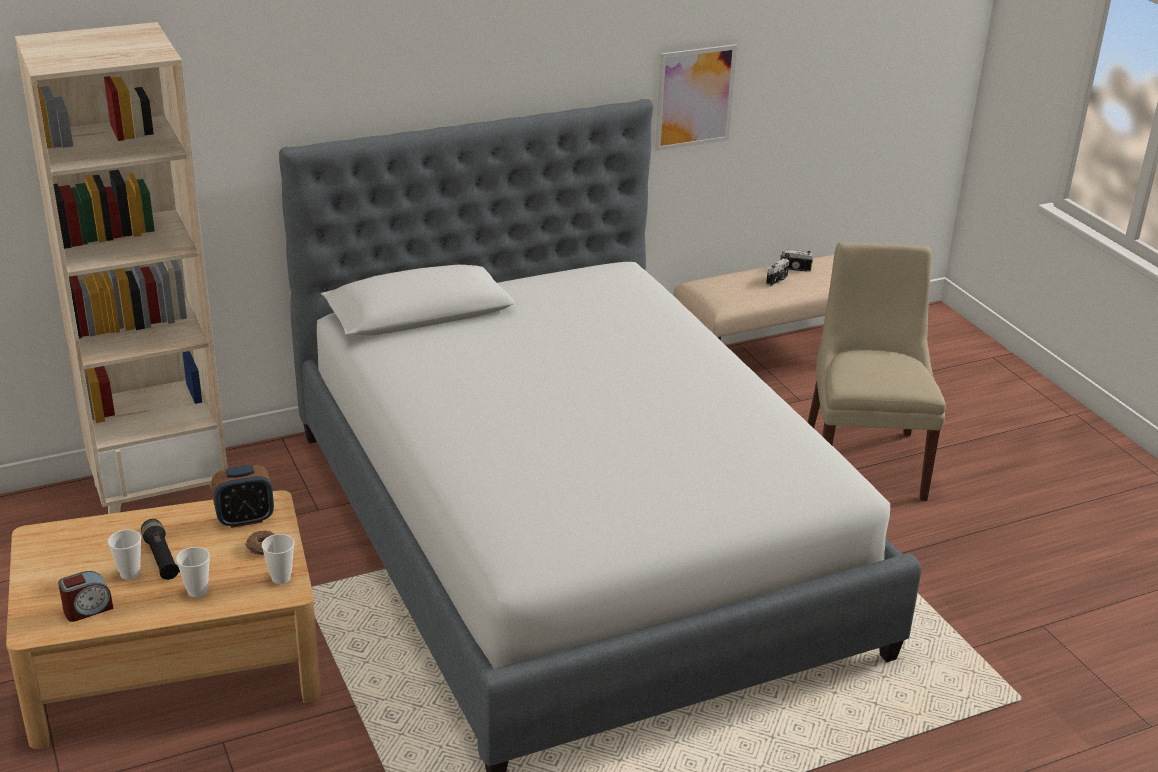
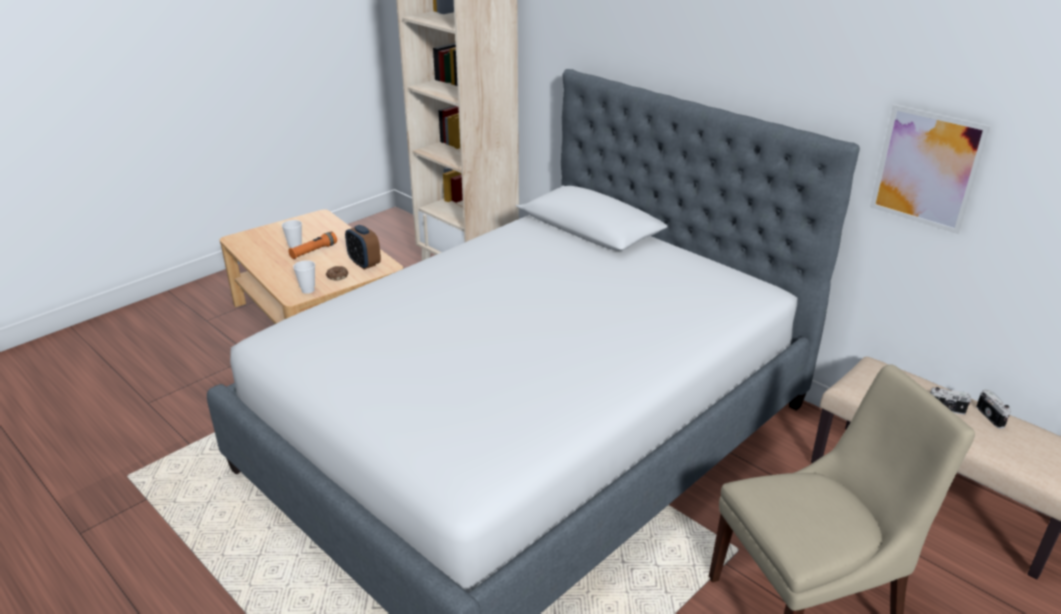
camera: 70 degrees right, 0 degrees up
alarm clock [58,571,113,622] -> none
black flashlight [141,519,180,580] -> orange flashlight [288,231,337,259]
cup [176,547,210,597] -> none

